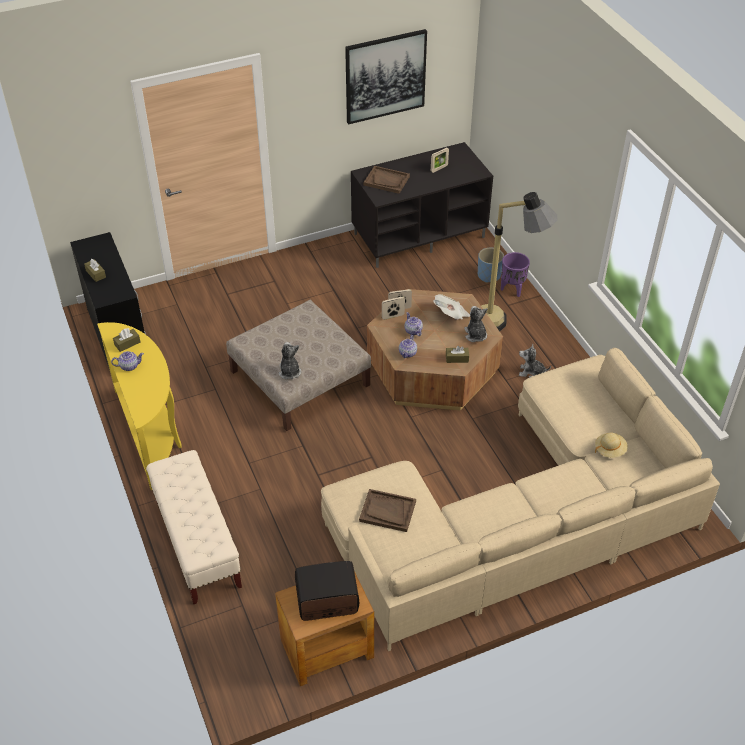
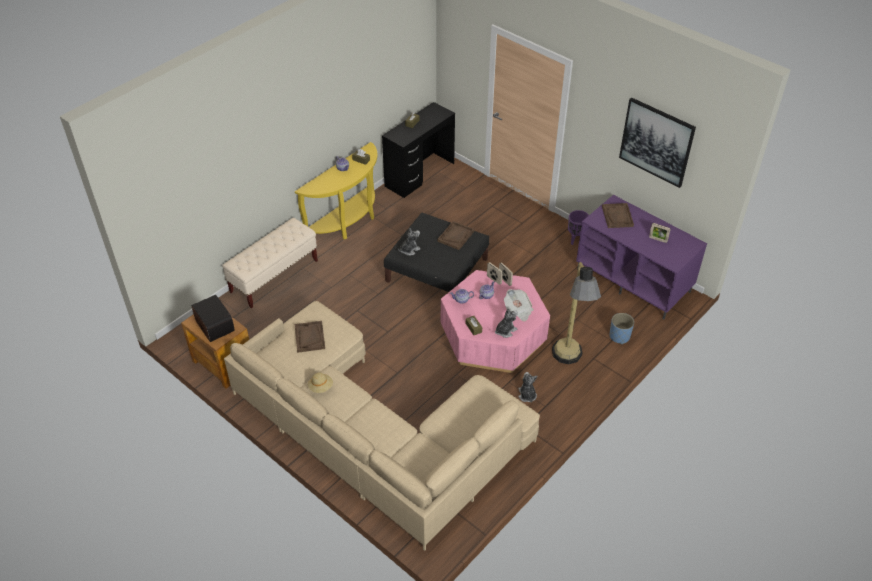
camera: 65 degrees right, 0 degrees up
beige ottoman [226,300,371,431] -> black ottoman [384,213,489,292]
black tv stand [351,142,493,268] -> purple tv stand [576,195,707,320]
brown coffee table [367,289,503,410] -> pink coffee table [441,270,550,373]
purple planter [501,252,530,297] -> purple planter moved to [568,210,589,245]
beige hat [595,433,628,458] -> beige hat moved to [308,372,333,393]
none -> brown tray [437,221,474,250]

